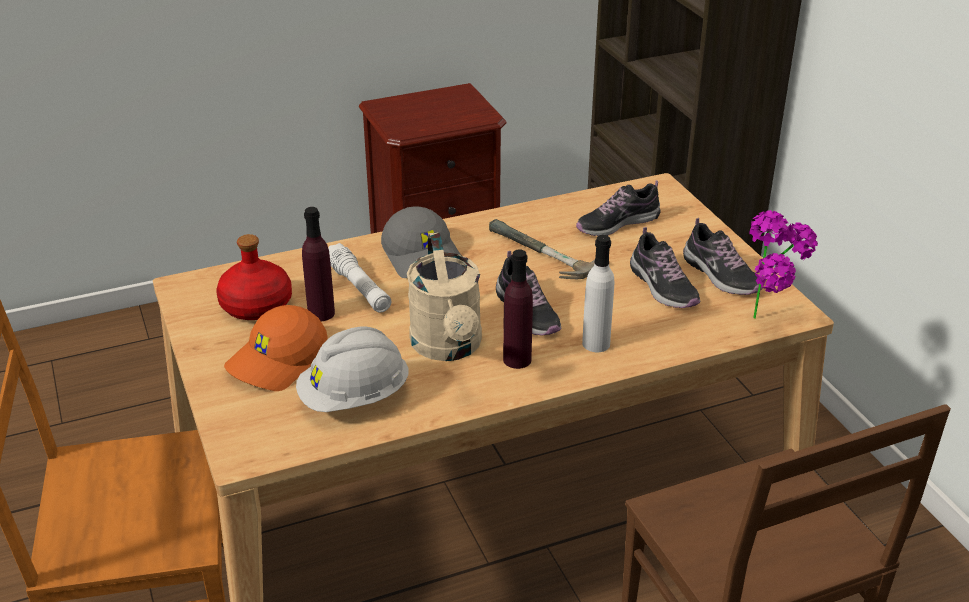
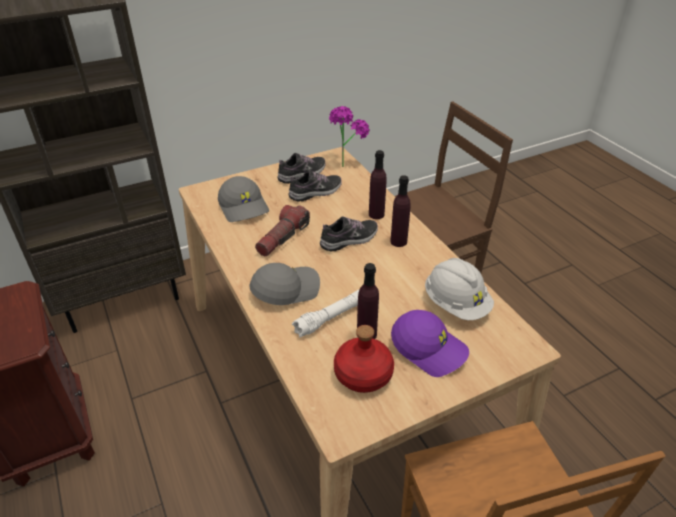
camera: 95 degrees left, 5 degrees up
orange cap [224,305,328,391] -> purple cap [391,310,469,377]
beige watering can [407,232,482,361] -> none
hammer [489,219,595,279] -> flashlight [255,205,310,257]
shoe [576,180,660,236] -> grey cap [218,176,269,222]
white bottle [582,235,614,352] -> purple bottle [369,150,387,219]

